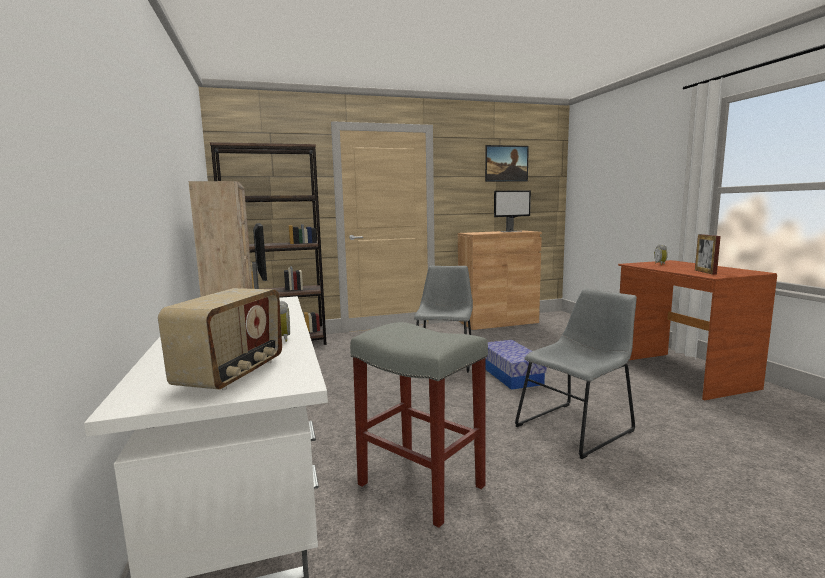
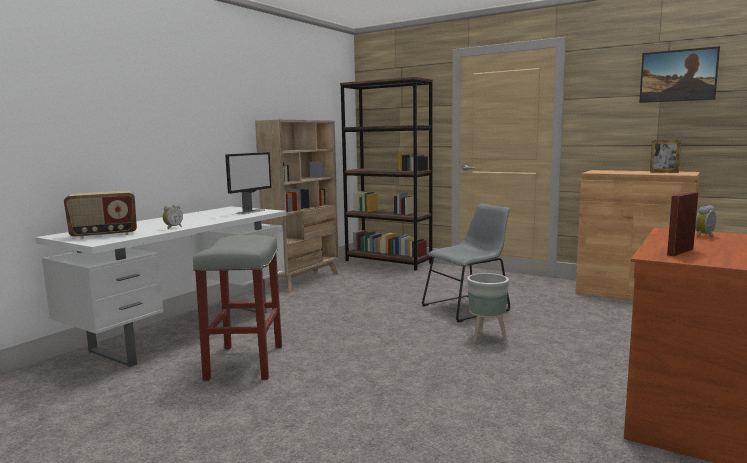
camera: 50 degrees right, 0 degrees up
storage box [485,340,547,390] -> grey planter [467,273,509,342]
monitor [494,190,531,232] -> picture frame [650,140,681,173]
grey chair [515,288,637,459] -> none

